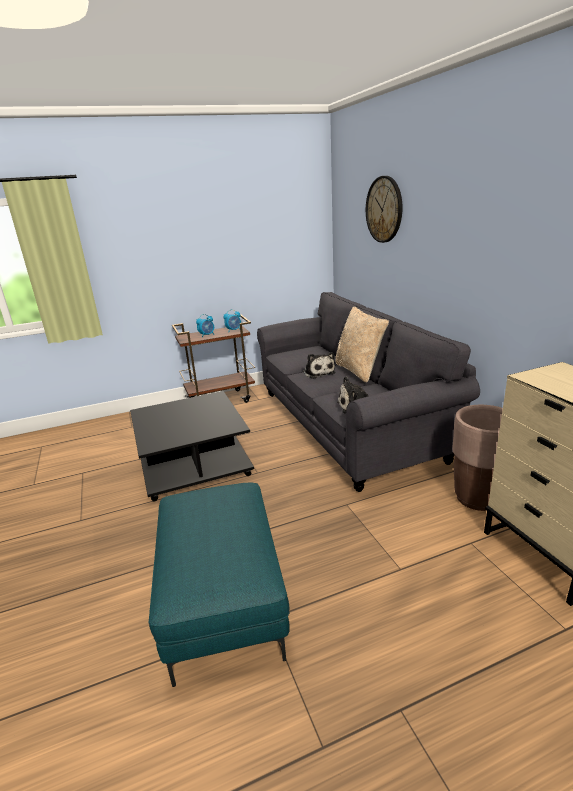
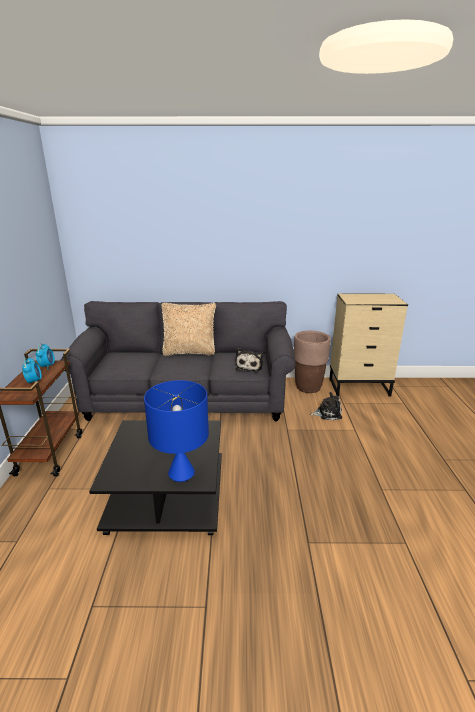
camera: 70 degrees left, 0 degrees up
turquoise ottoman [149,482,290,687] -> none
plush toy [303,352,335,379] -> plush toy moved to [310,392,342,420]
wall clock [366,176,403,243] -> none
none -> blue table lamp [144,380,209,482]

